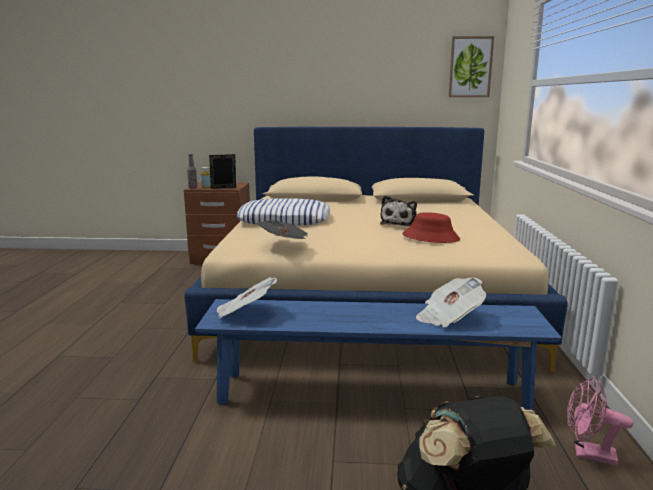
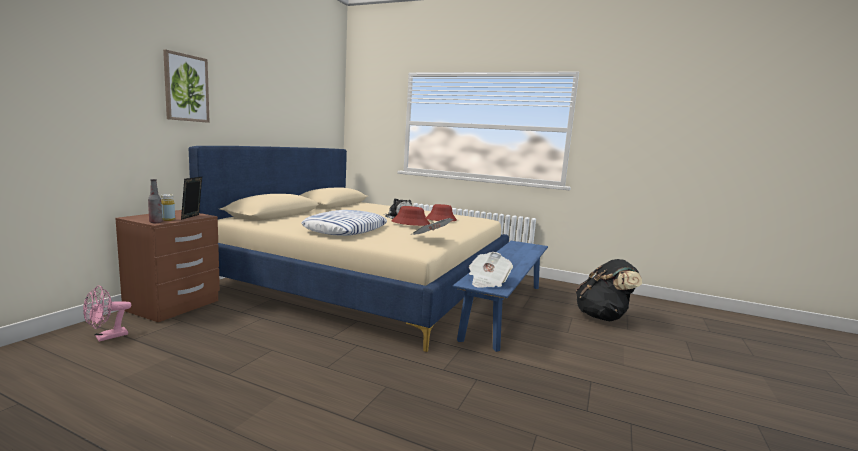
camera: 70 degrees left, 5 degrees down
newspaper [416,277,486,327] -> none
picture [448,36,494,97] -> picture moved to [163,50,210,123]
pink fan [567,377,634,466] -> pink fan moved to [83,285,131,342]
none -> red hat [391,206,430,226]

